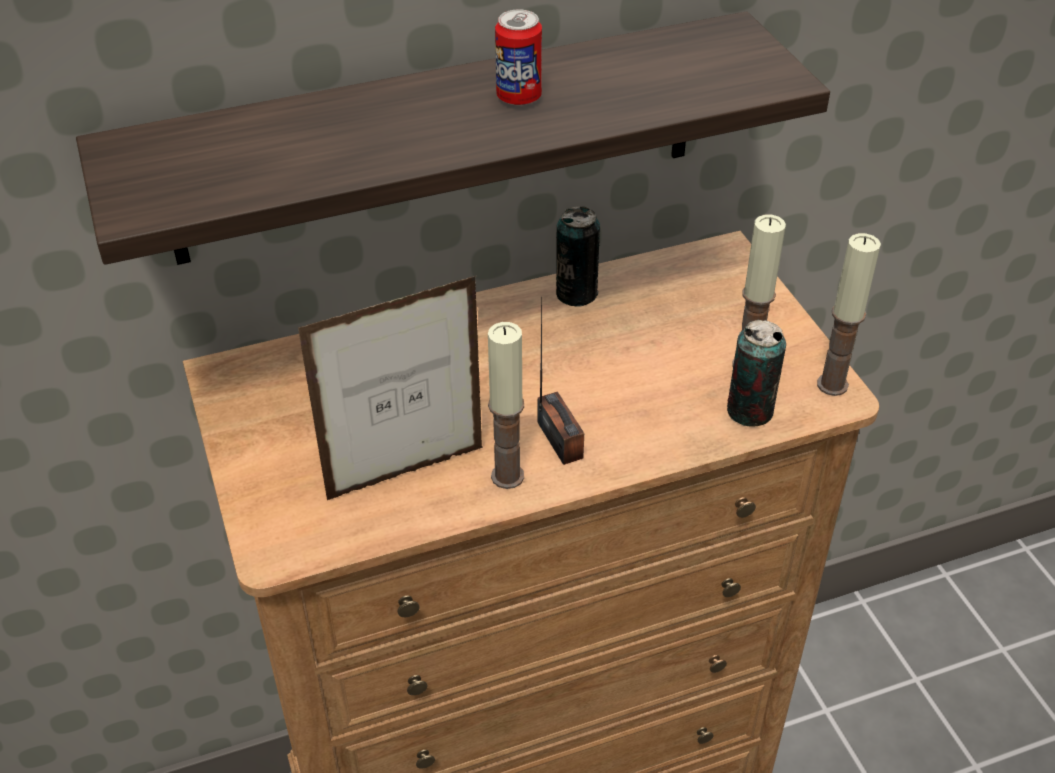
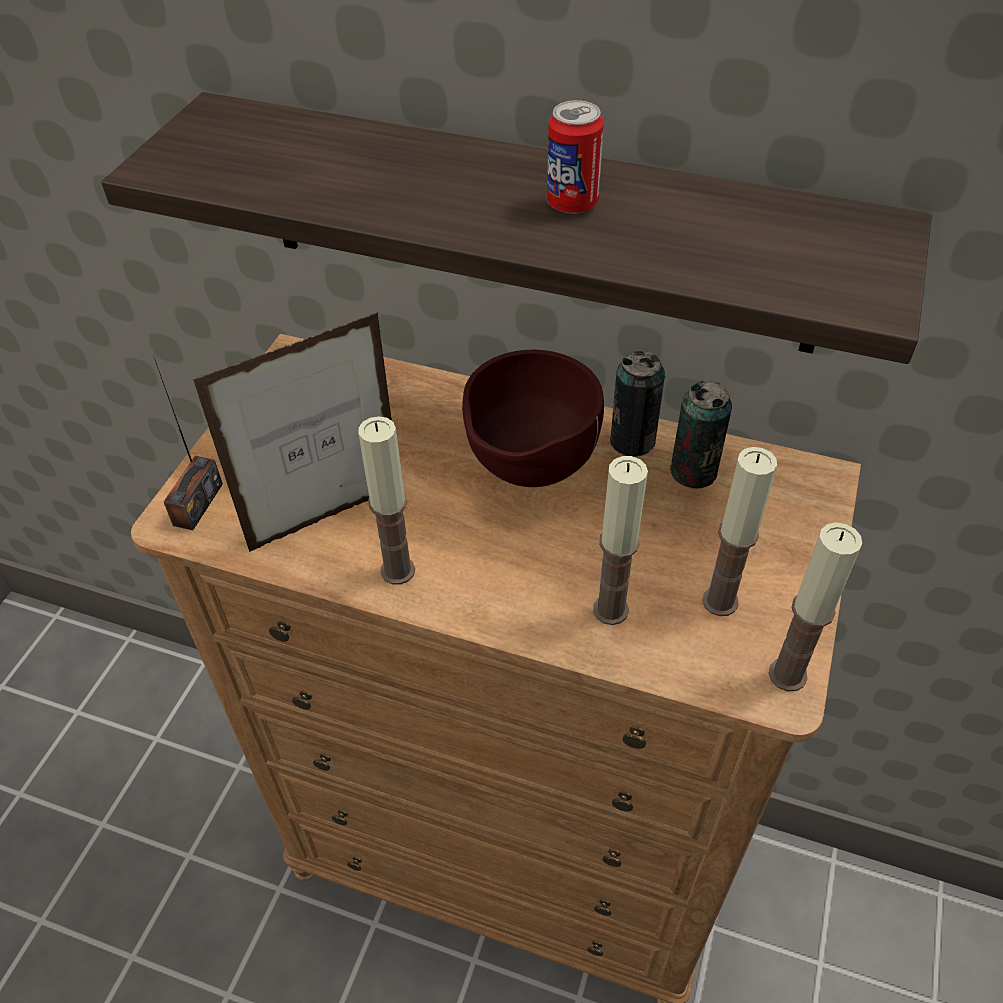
camera: 40 degrees right, 5 degrees up
picture frame [298,276,483,500] -> picture frame turned 45 degrees counterclockwise [193,312,392,552]
radio [538,297,584,465] -> radio moved to [153,355,223,530]
can [727,320,786,427] -> can moved to [670,381,732,489]
none -> brown bowl [462,350,604,487]
none -> candle [593,456,648,625]

